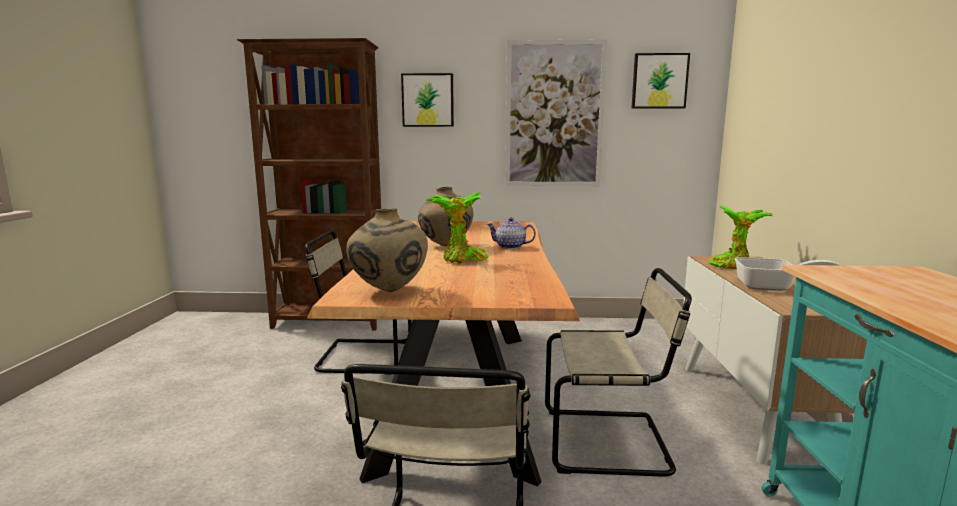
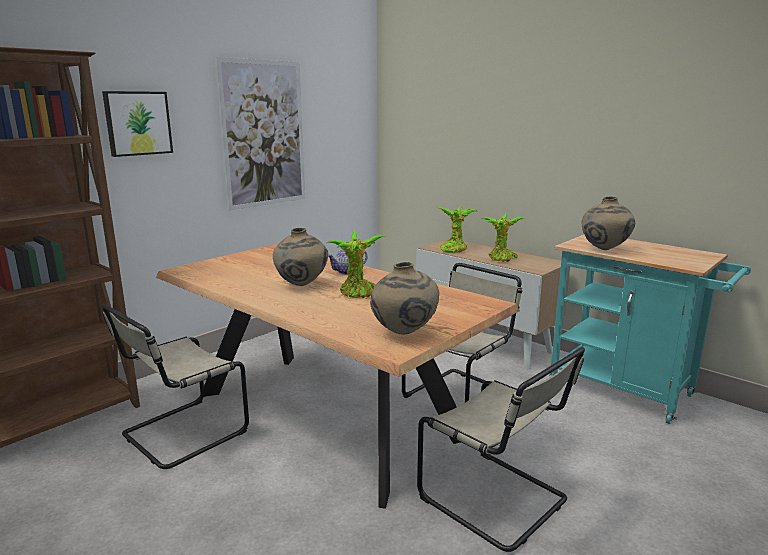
camera: 50 degrees left, 5 degrees up
picture [631,53,690,109] -> none
frying pan [735,257,840,291] -> potted plant [482,213,524,262]
none -> beige vase [582,196,635,250]

